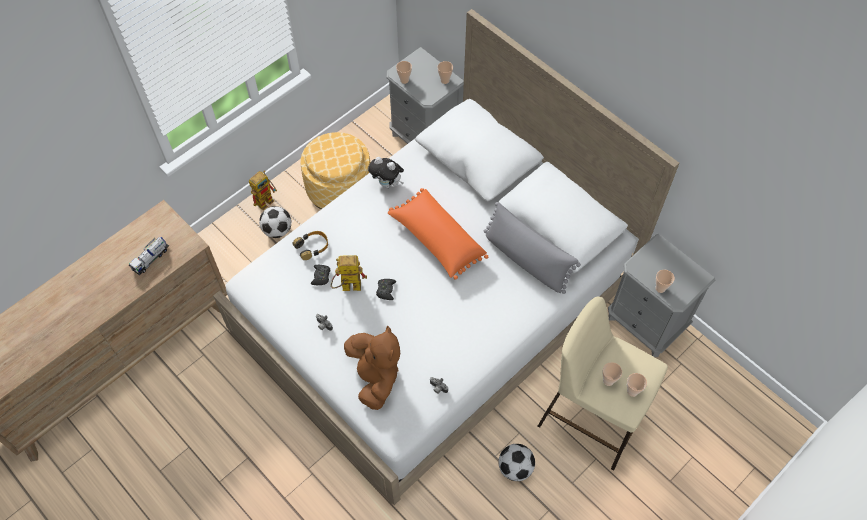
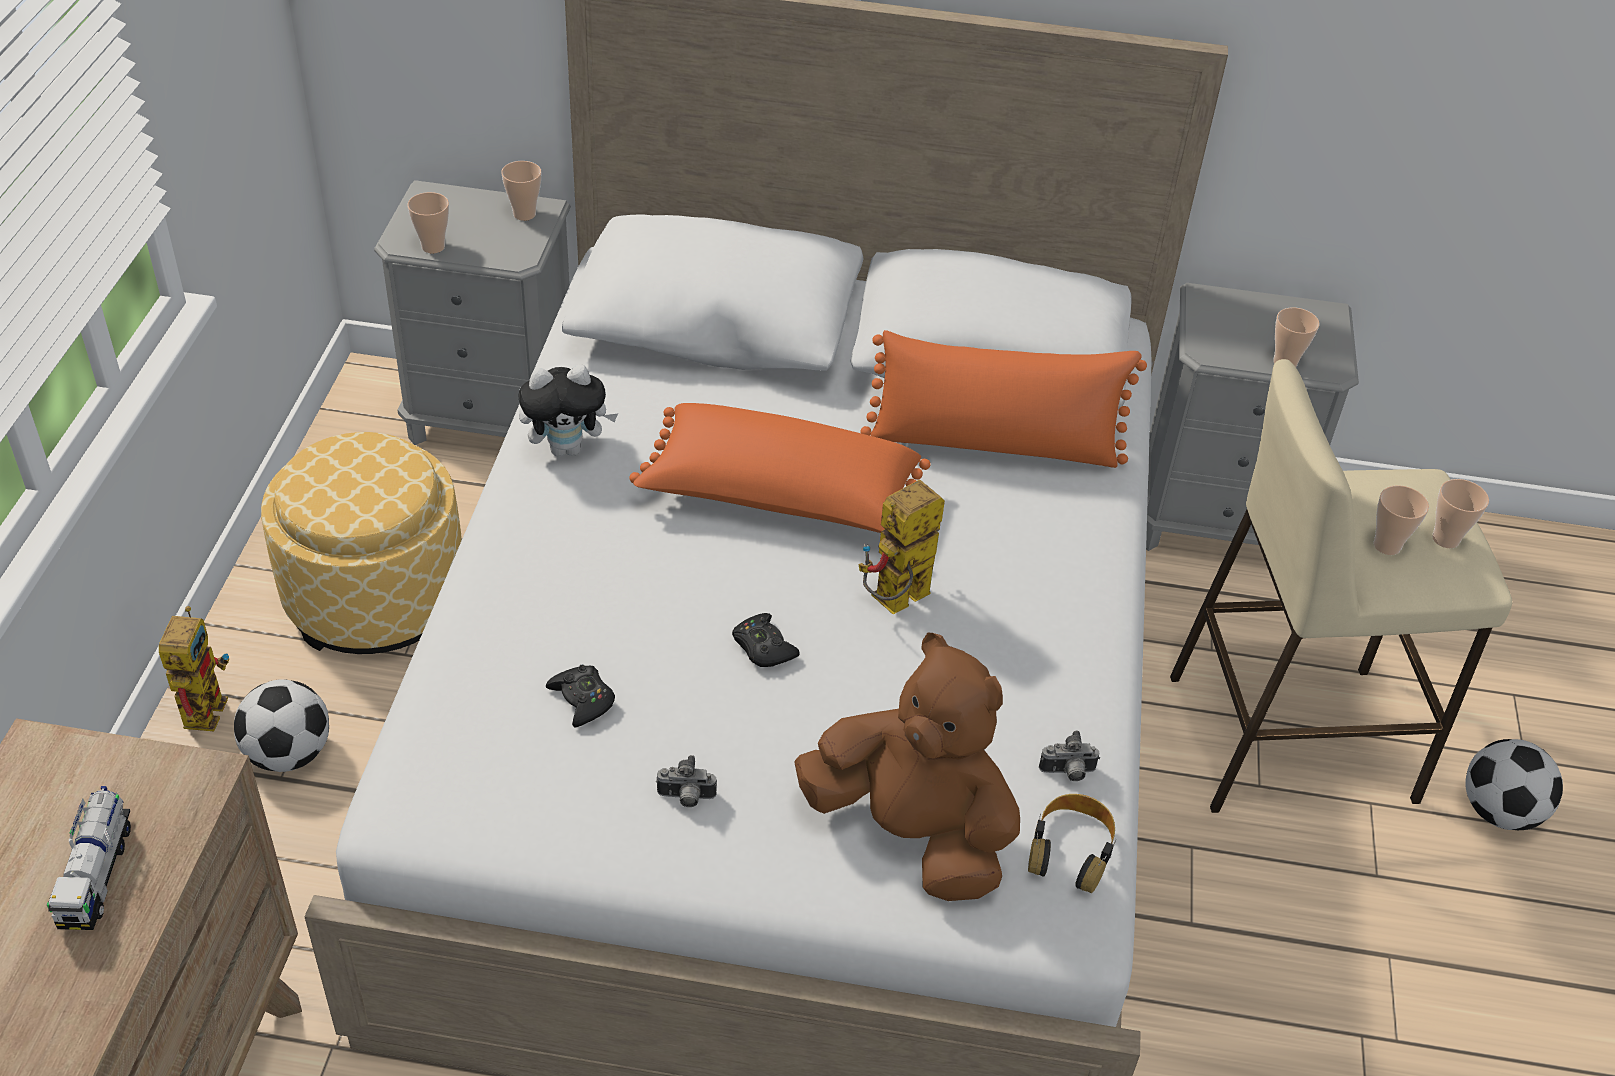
camera: 40 degrees left, 15 degrees down
headphones [293,231,328,260] -> headphones moved to [1028,794,1116,893]
toy robot [331,255,367,291] -> toy robot moved to [858,479,945,614]
grey pillow [484,202,581,294] -> orange pillow [861,330,1147,468]
football [498,444,535,481] -> football moved to [1465,739,1563,830]

